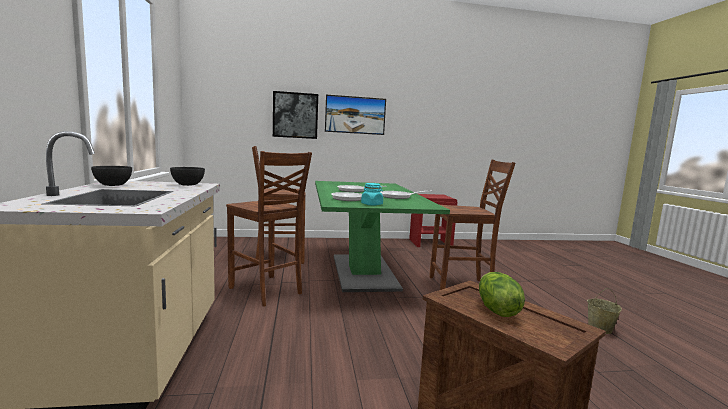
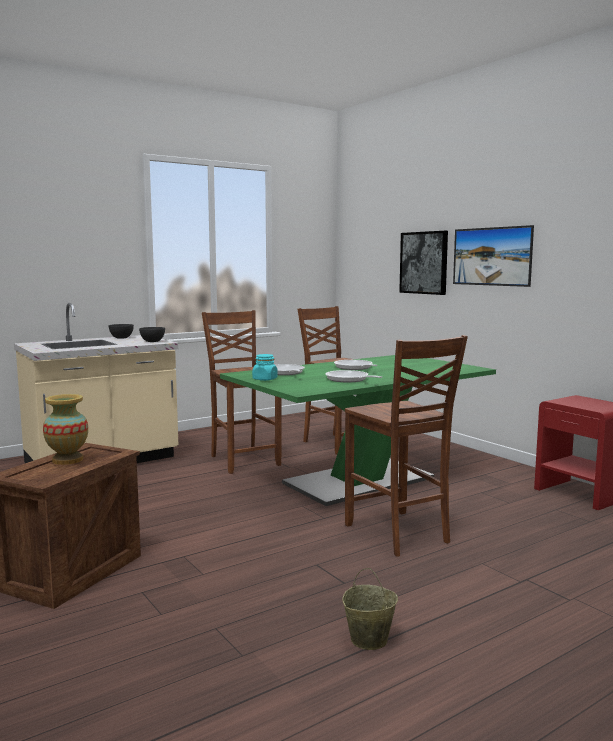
camera: 65 degrees right, 0 degrees up
brown chair [226,151,312,307] -> brown chair turned 135 degrees clockwise [202,310,282,474]
lettuce [479,272,525,317] -> vase [43,394,88,465]

